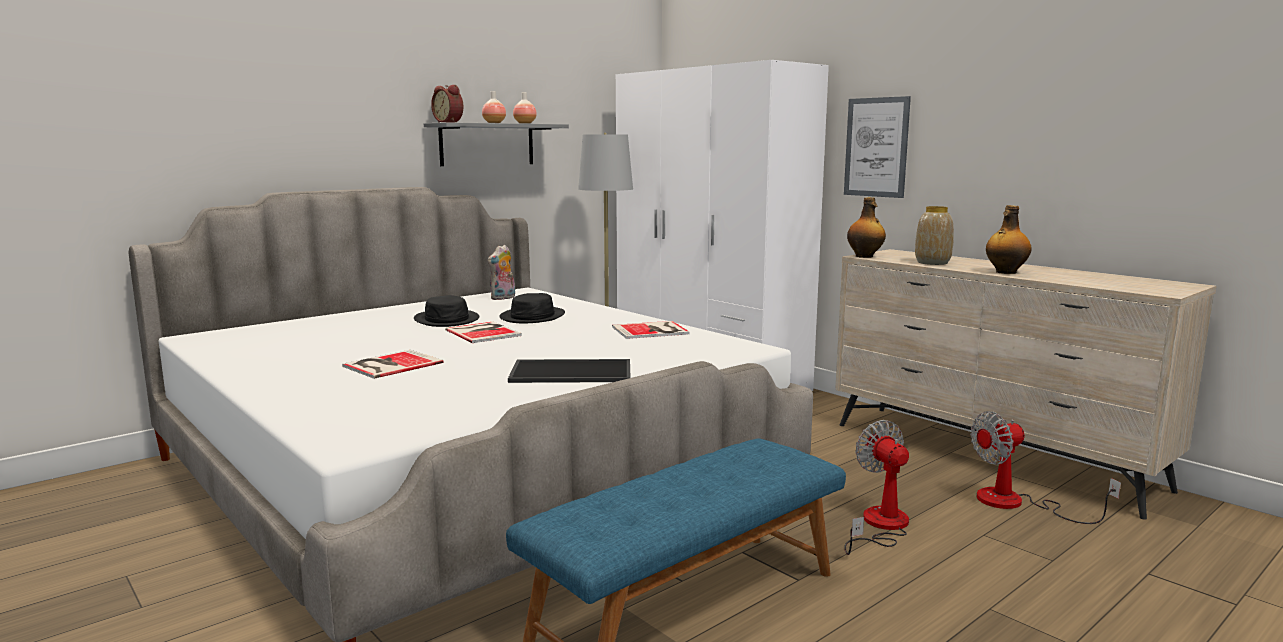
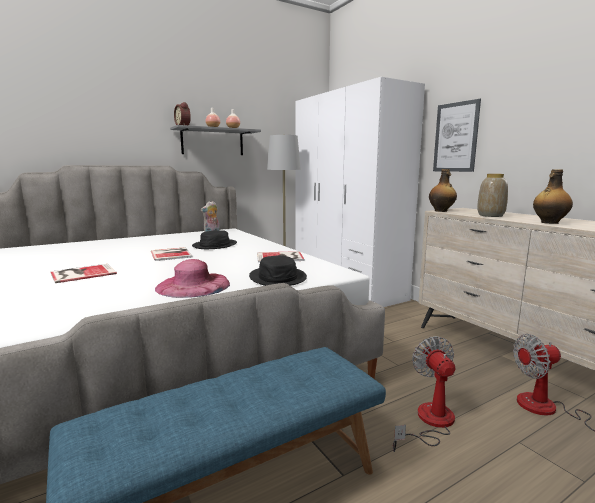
camera: 10 degrees right, 0 degrees up
black hat [414,295,479,327] -> black hat moved to [249,255,307,286]
tray [508,359,631,383] -> pink hat [155,259,230,298]

